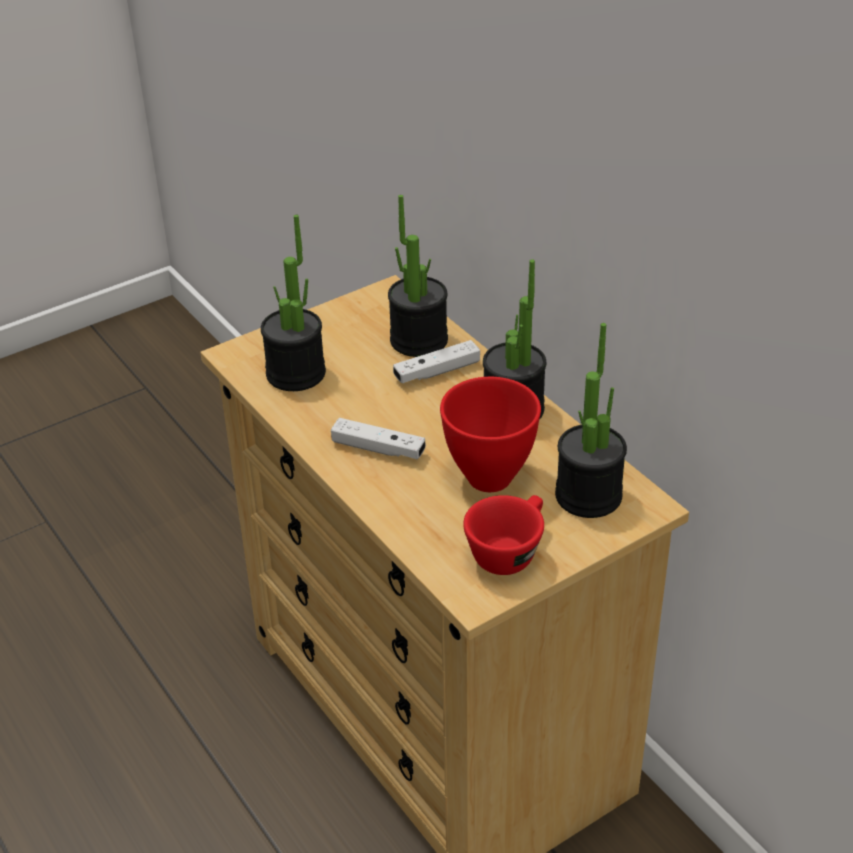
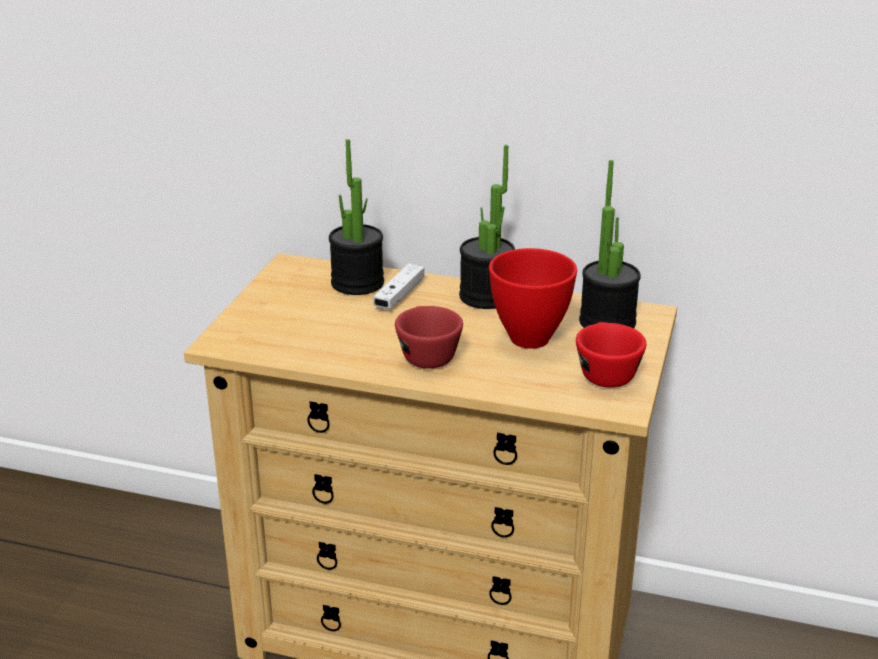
camera: 40 degrees left, 10 degrees down
potted plant [261,215,326,391] -> none
white game controller [331,418,426,459] -> red cup [395,306,463,369]

